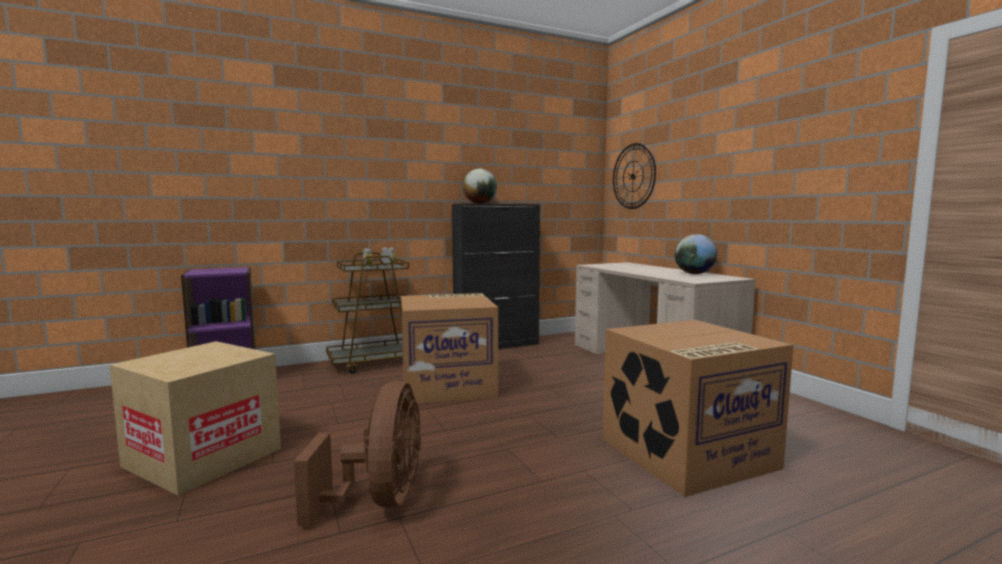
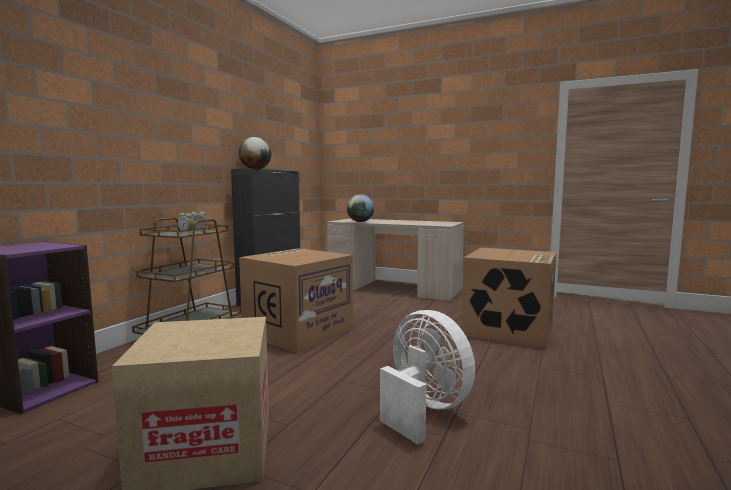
camera: 40 degrees left, 0 degrees up
brown fan [294,381,421,526] -> white fan [380,310,475,445]
wall clock [613,143,656,209] -> none
globe [675,234,717,274] -> globe moved to [347,194,374,222]

